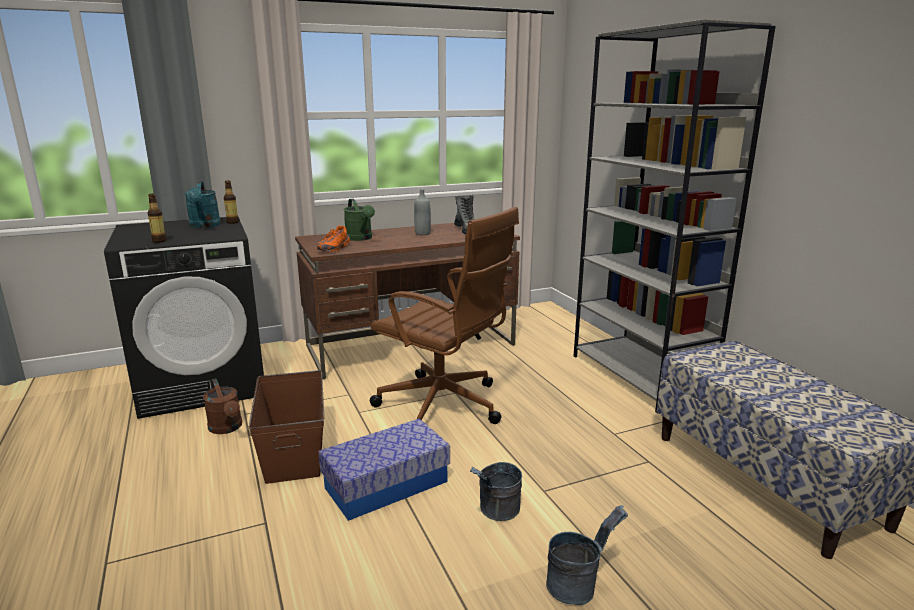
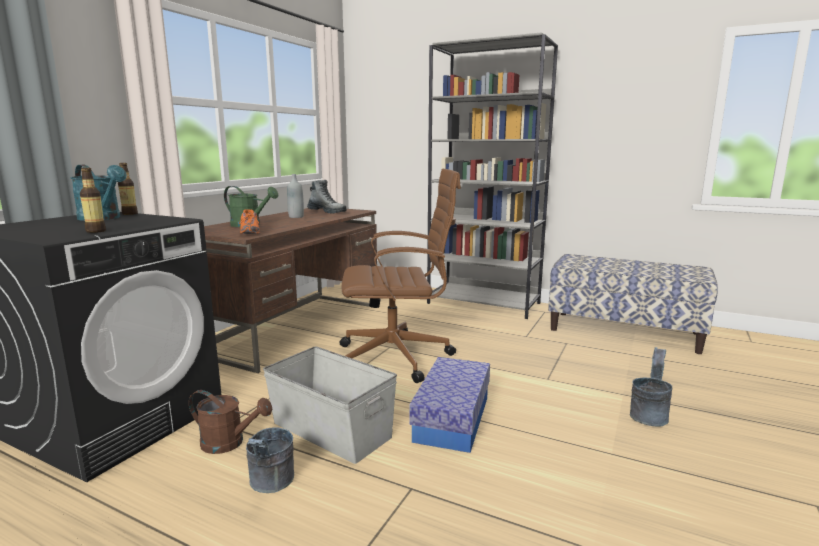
camera: 40 degrees left, 5 degrees down
brown storage box [249,370,324,484] -> grey storage box [263,347,397,464]
grey bucket [470,462,522,521] -> grey bucket moved to [246,427,294,493]

